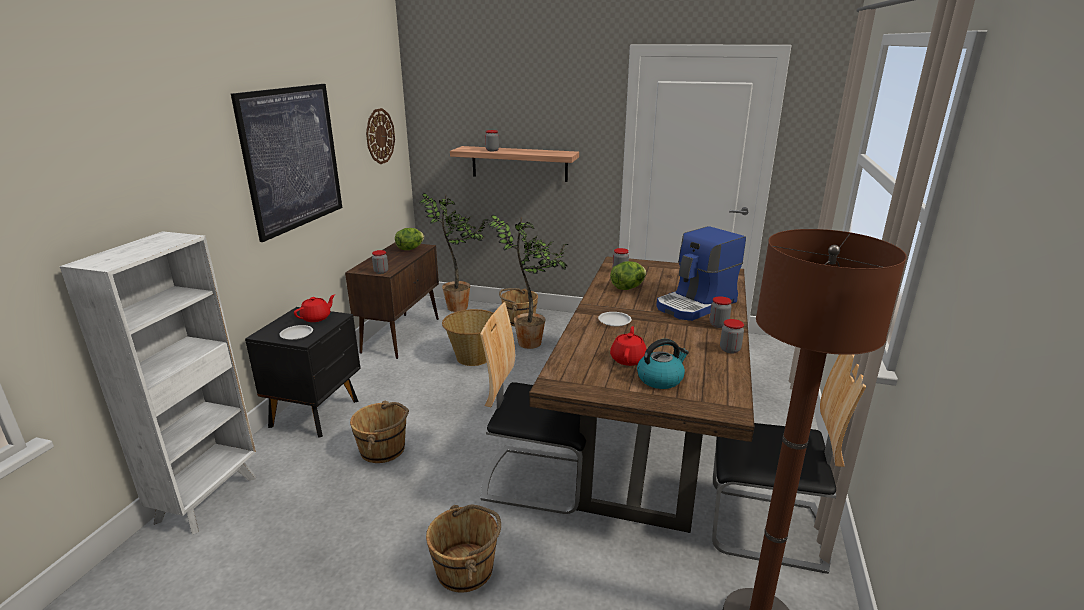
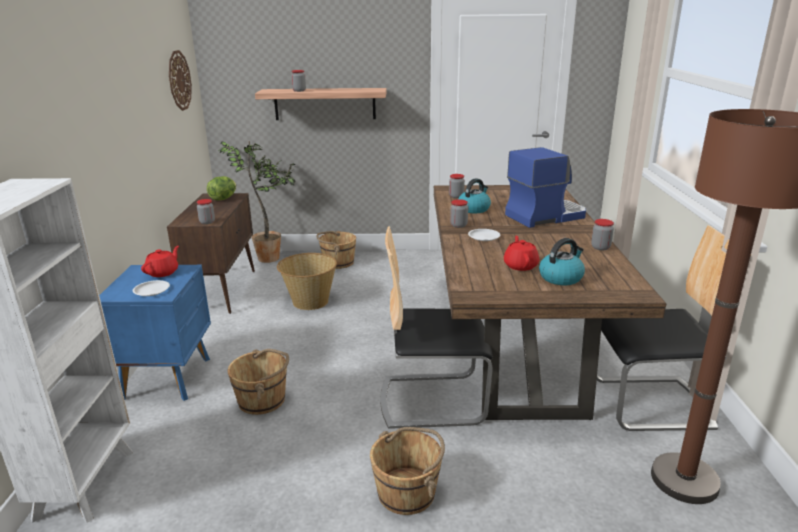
camera: 15 degrees left, 0 degrees up
picture [231,84,342,242] -> none
black nightstand [245,307,361,438] -> blue nightstand [99,265,211,401]
potted plant [487,215,569,349] -> none
lettuce [610,261,647,290] -> kettle [458,178,491,213]
coffee machine [656,226,746,321] -> coffee machine turned 150 degrees counterclockwise [505,147,586,228]
jar [710,296,732,328] -> jar moved to [450,199,468,228]

